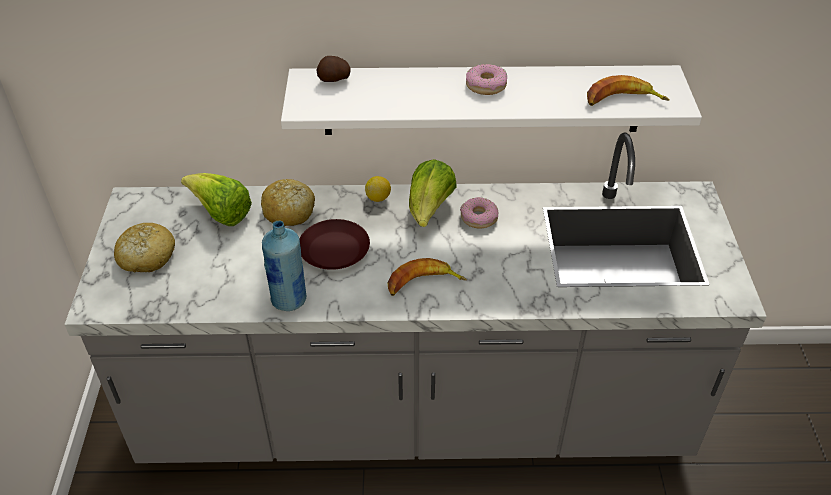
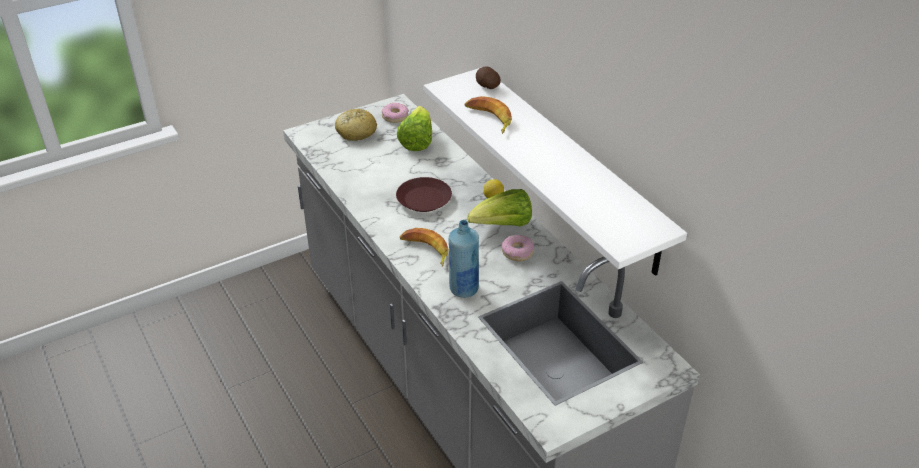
camera: 60 degrees right, 5 degrees down
bread [261,179,315,226] -> none
blue bottle [262,220,306,311] -> blue bottle moved to [449,220,479,298]
donut [466,64,507,95] -> donut moved to [382,103,409,123]
banana [587,75,670,106] -> banana moved to [465,96,512,134]

